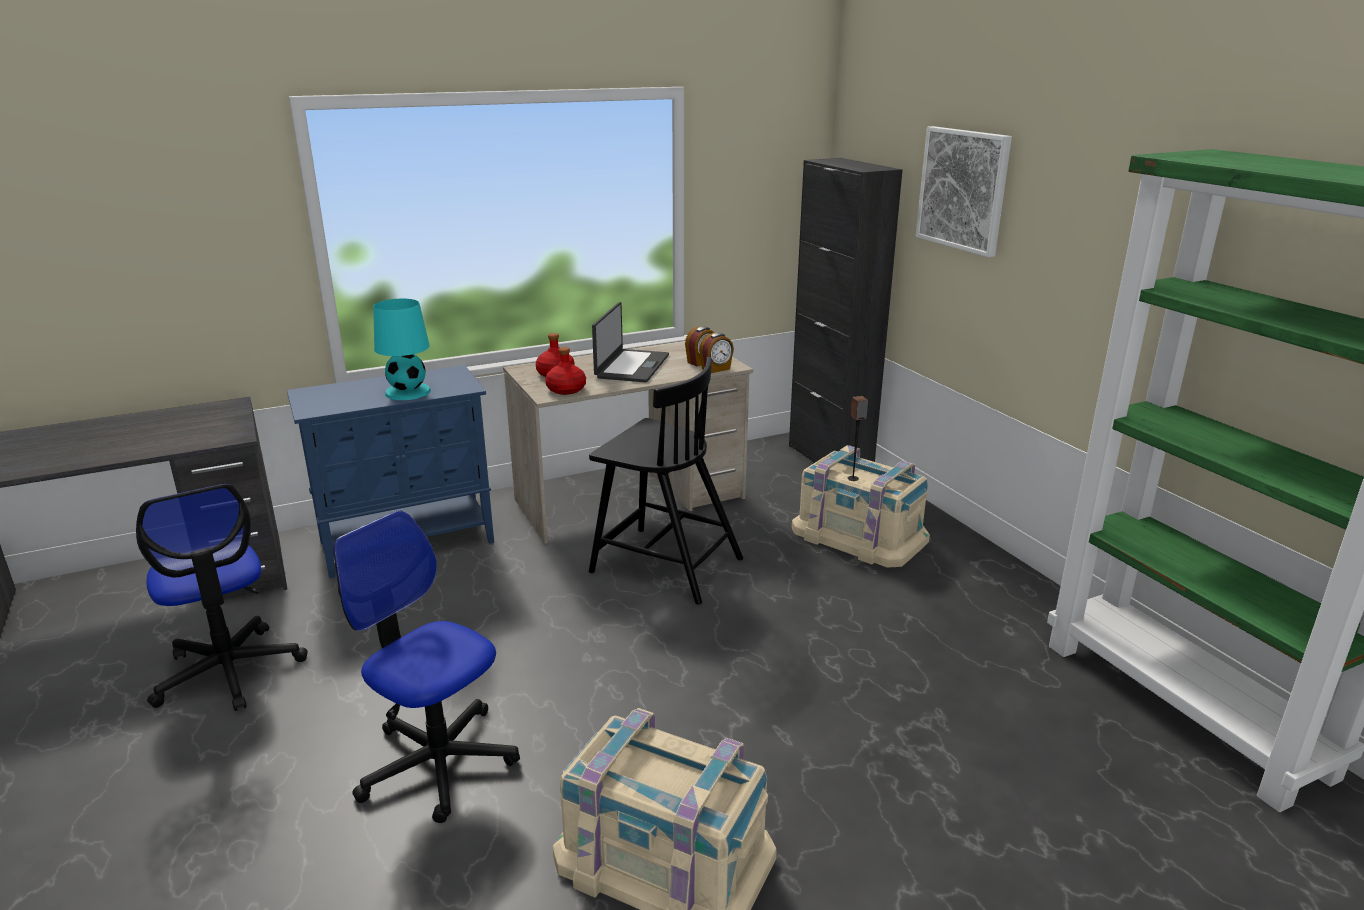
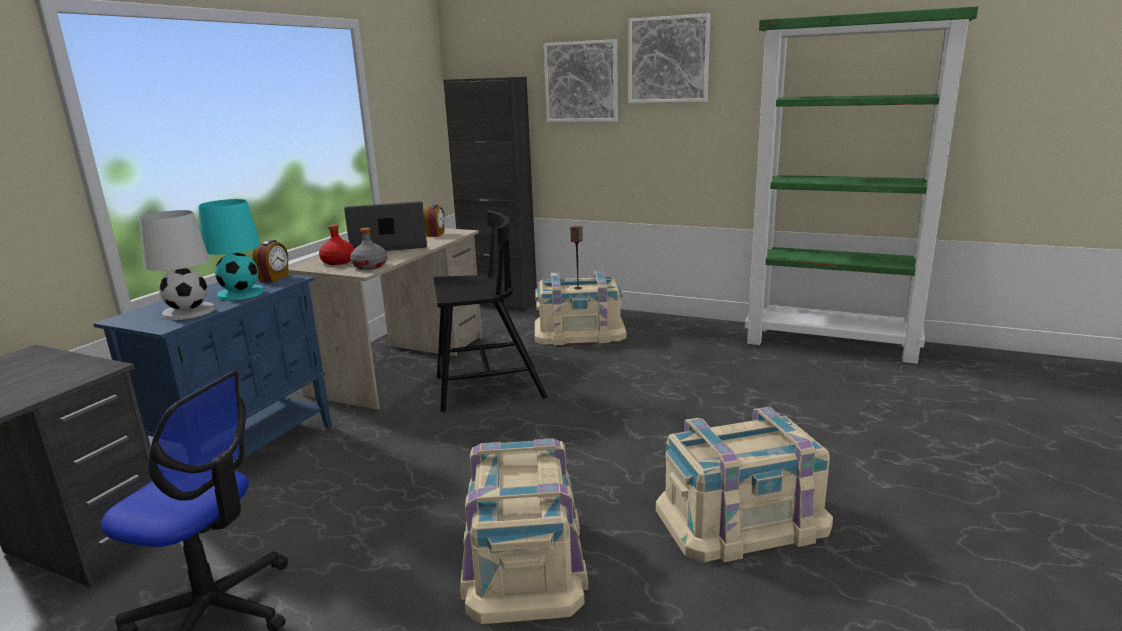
camera: 40 degrees left, 5 degrees down
office chair [333,511,520,823] -> beige storage box [460,438,588,624]
red bottle [545,347,586,395] -> grey bottle [350,228,388,270]
laptop [592,302,669,382] -> laptop turned 75 degrees counterclockwise [344,201,427,251]
alarm clock [699,333,734,373] -> alarm clock moved to [252,240,289,282]
none -> white table lamp [139,210,215,320]
none -> picture [629,13,711,103]

